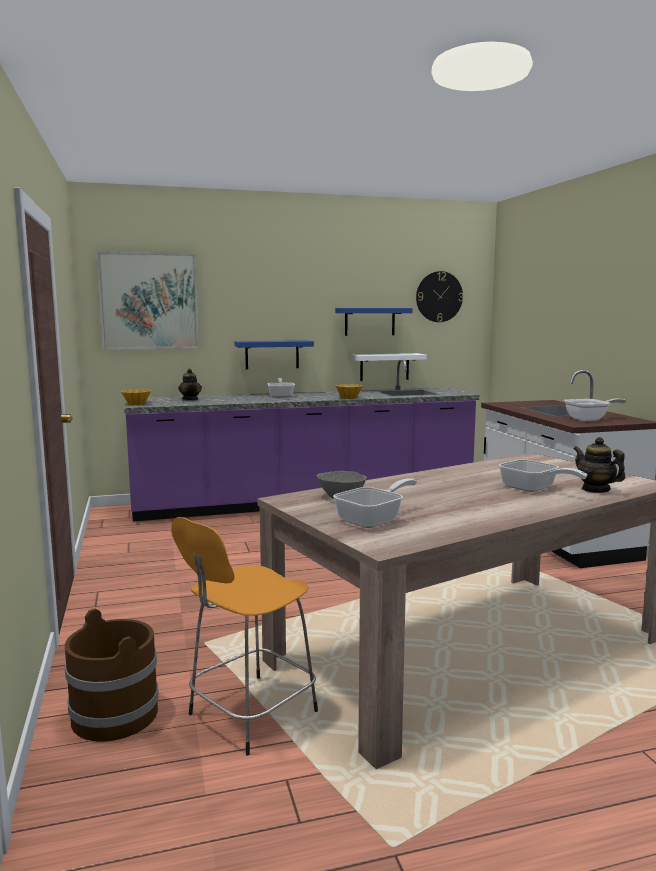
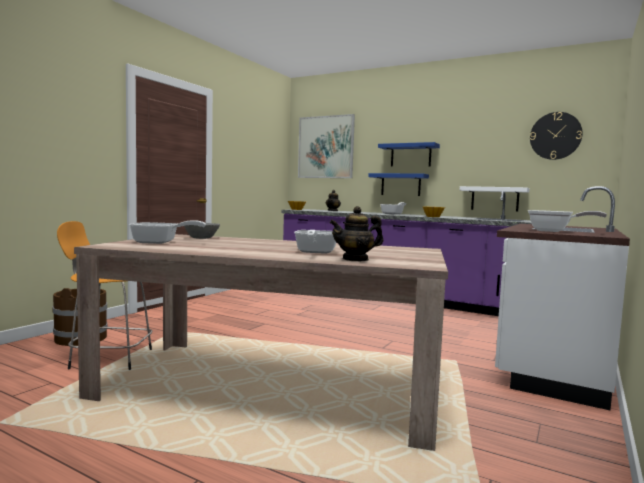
camera: 45 degrees right, 5 degrees down
blue shelf [335,308,413,336] -> blue shelf moved to [378,142,440,167]
teapot [573,437,625,493] -> teapot turned 120 degrees counterclockwise [330,206,383,261]

